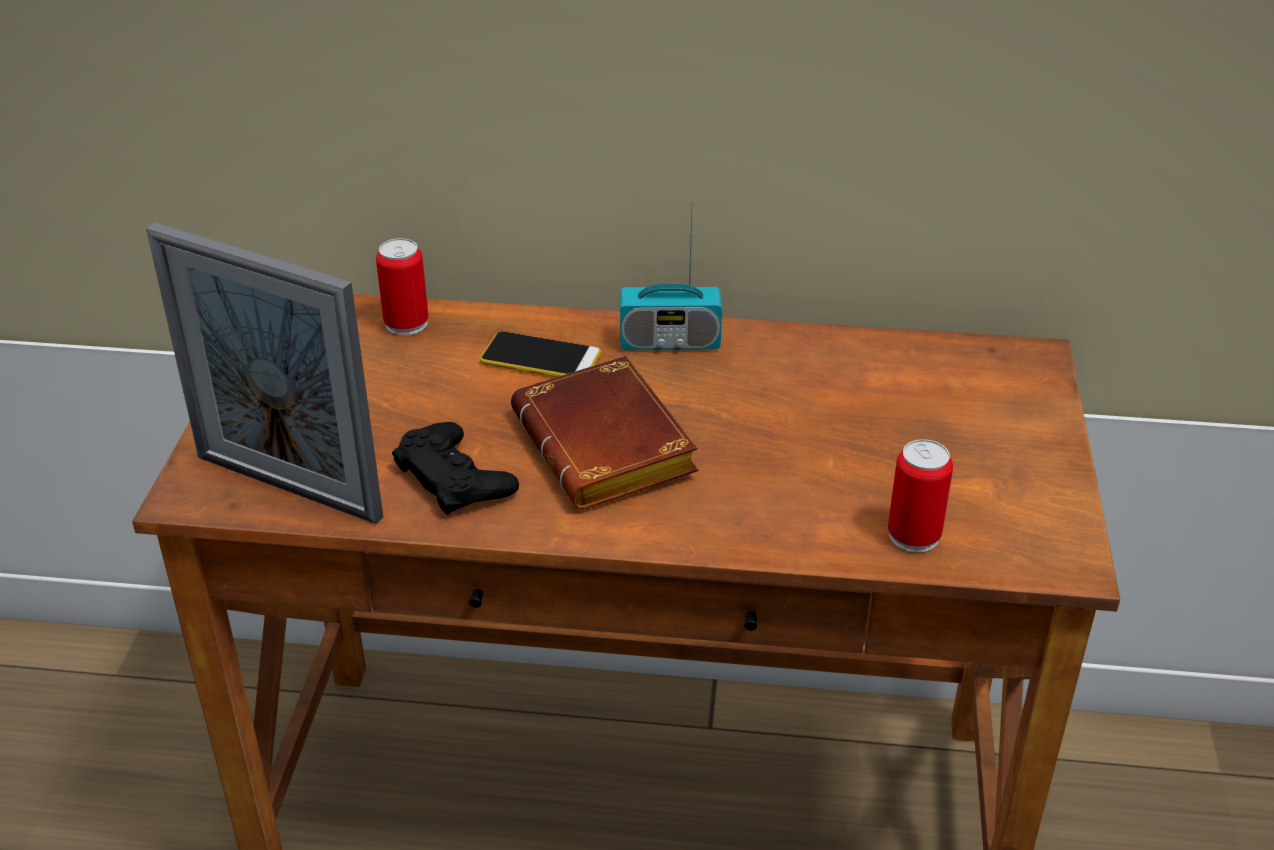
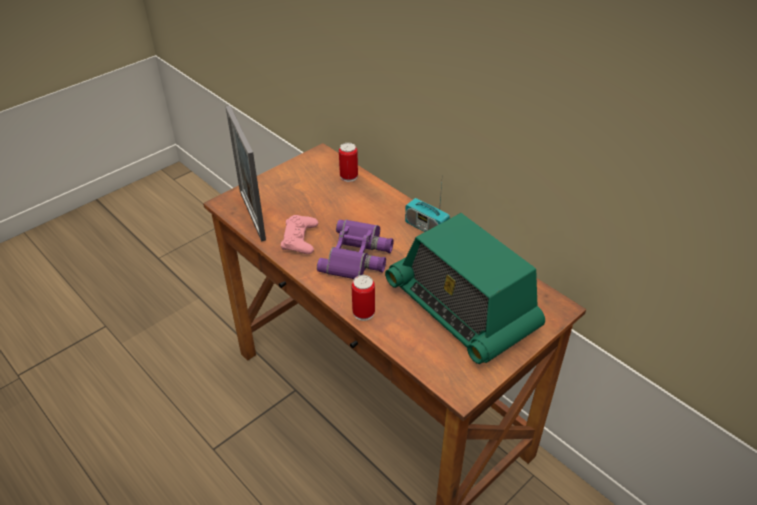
camera: 40 degrees right, 5 degrees up
black game controller [392,422,519,515] -> pink game controller [281,215,318,254]
phone [480,331,602,377] -> none
brown book [511,356,698,510] -> purple binoculars [317,220,394,279]
can [888,439,953,553] -> can moved to [352,275,375,321]
none -> radio [385,213,545,364]

